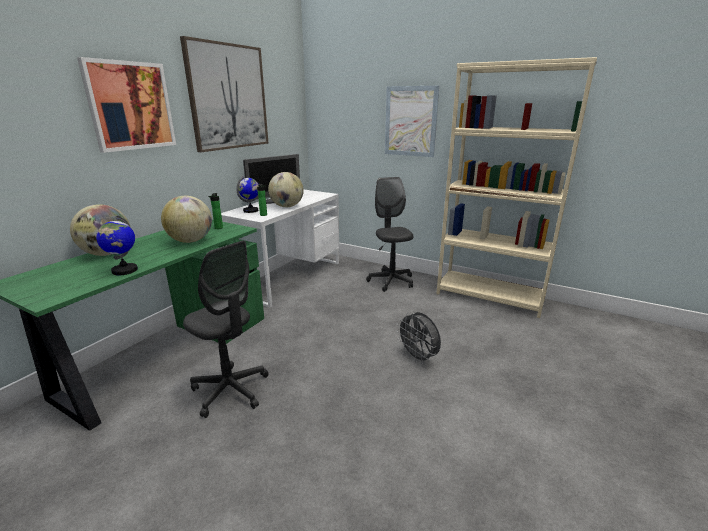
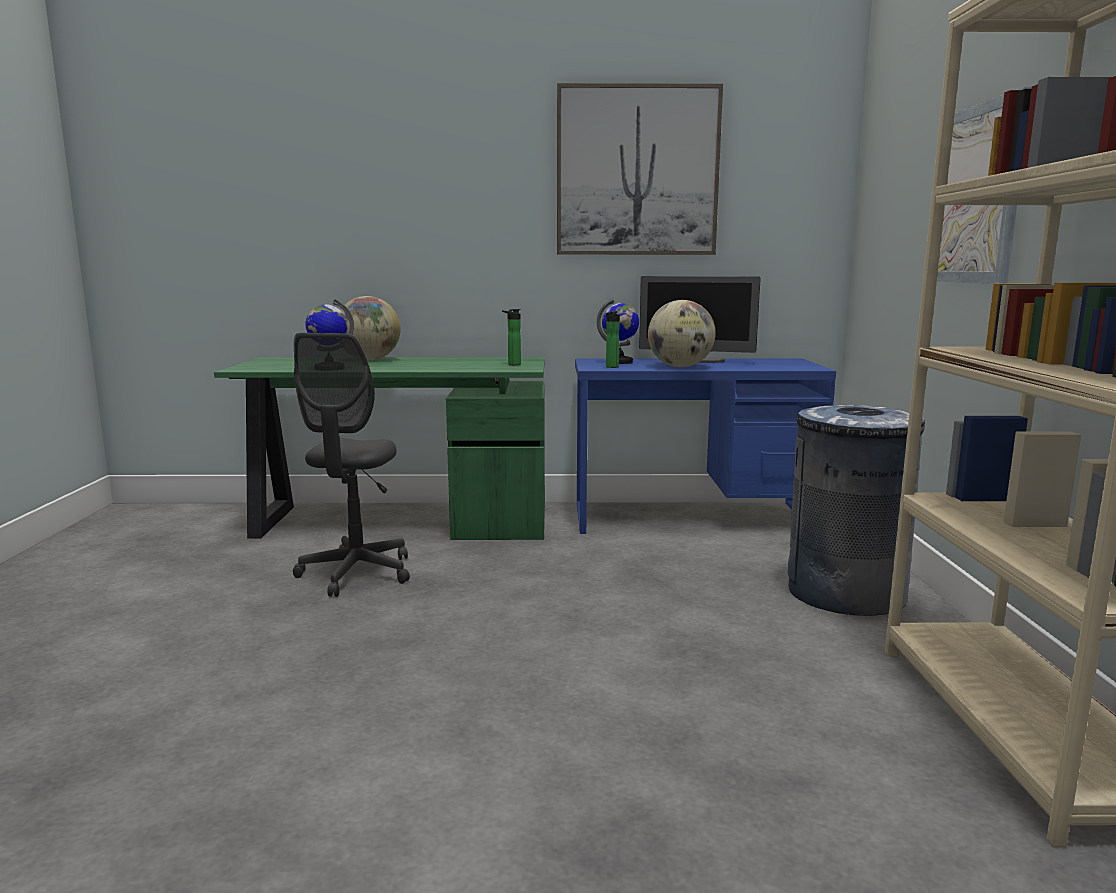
camera: 60 degrees right, 10 degrees down
picture [77,57,176,153] -> none
globe [161,196,212,243] -> none
white desk [221,190,339,308] -> blue desk [575,359,836,534]
grey office chair [366,177,414,292] -> grey trash can [788,405,925,616]
grey fan [396,312,441,364] -> none

